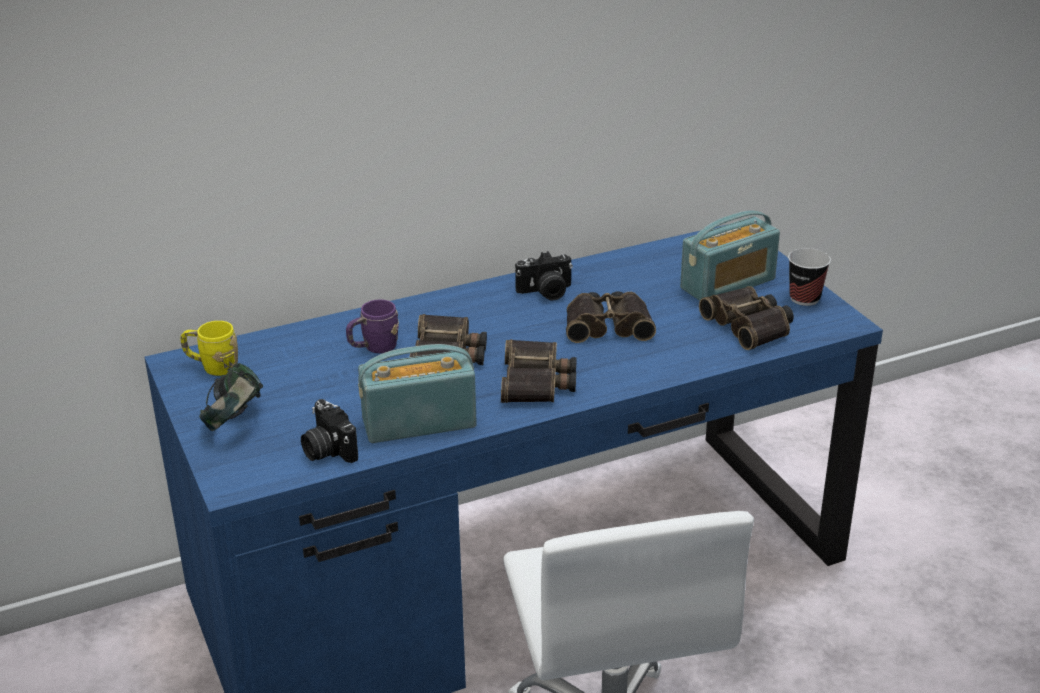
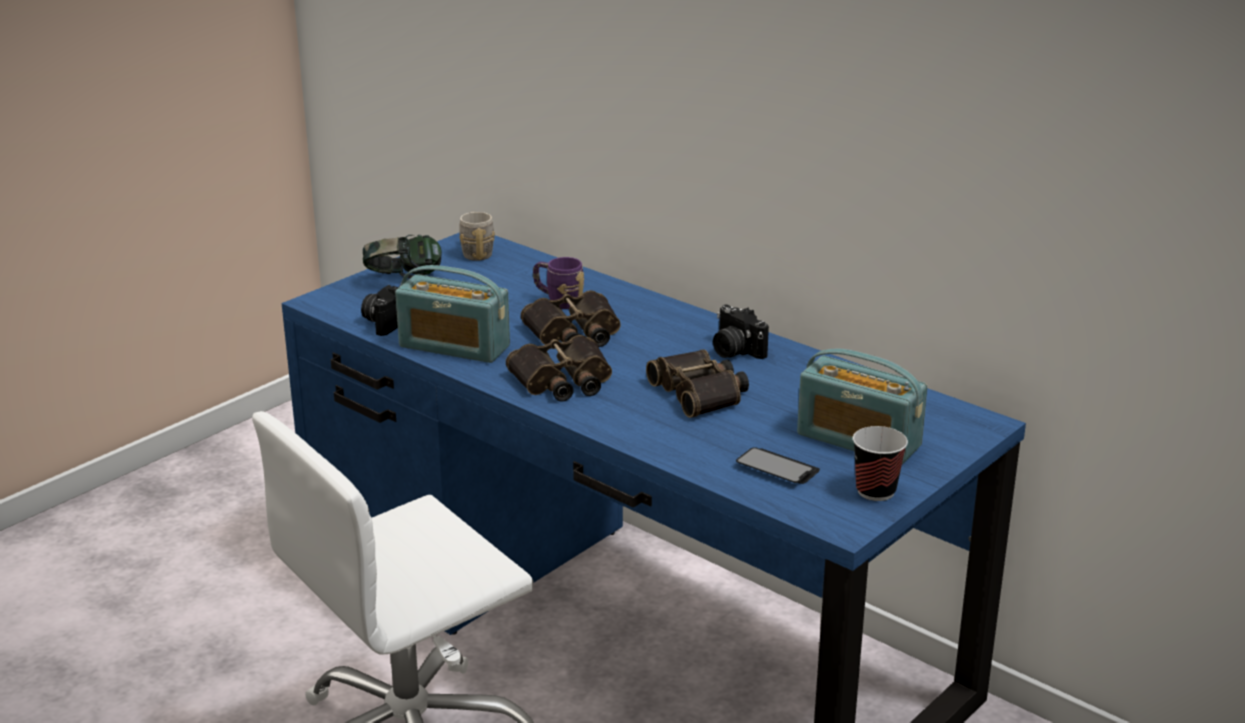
camera: 65 degrees right, 5 degrees down
yellow mug [180,321,238,376] -> grey mug [459,212,495,261]
radio [358,344,477,443] -> radio turned 150 degrees clockwise [395,265,510,363]
binoculars [699,286,794,350] -> phone [736,447,820,484]

